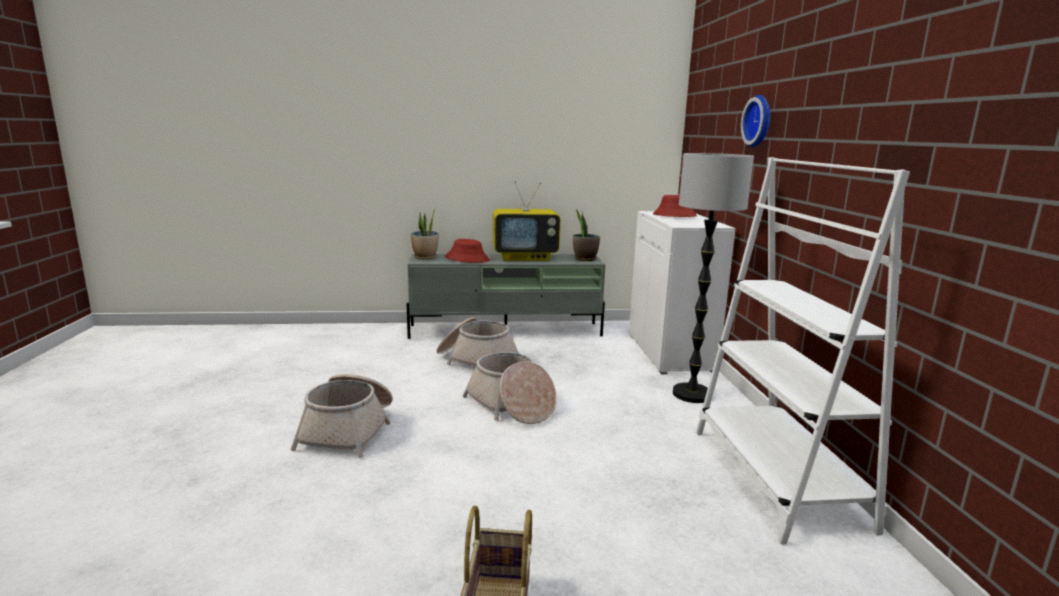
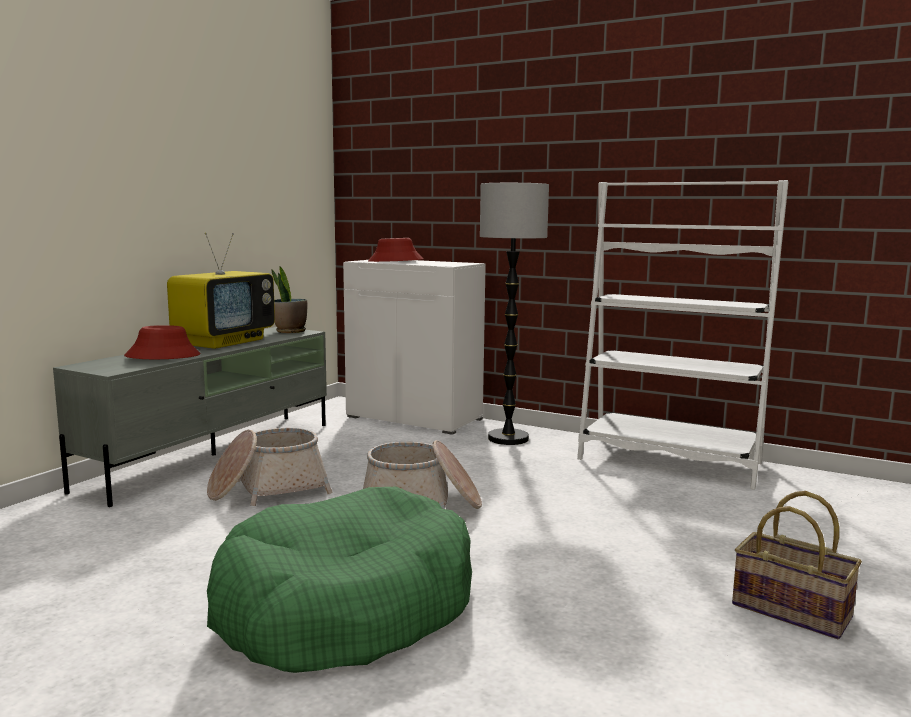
camera: 55 degrees left, 5 degrees down
basket [290,374,393,458] -> green dog bed [207,487,472,673]
potted plant [411,208,438,259] -> none
wall clock [741,95,771,147] -> none

